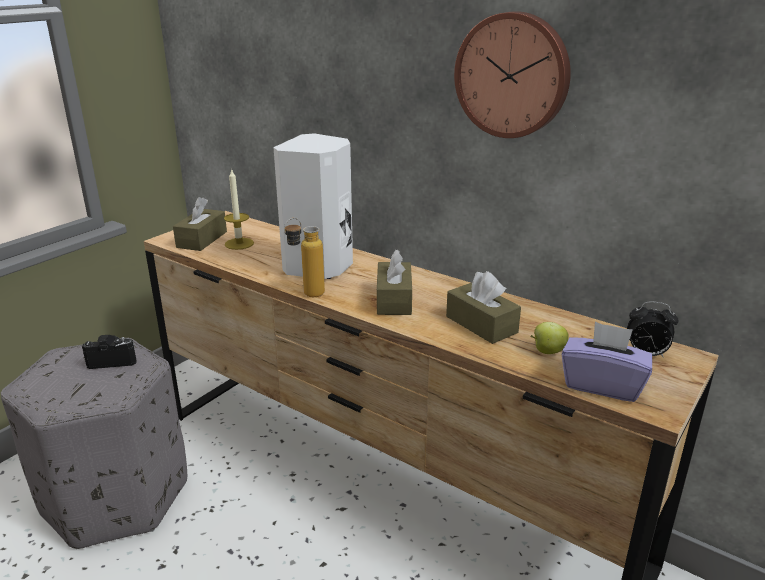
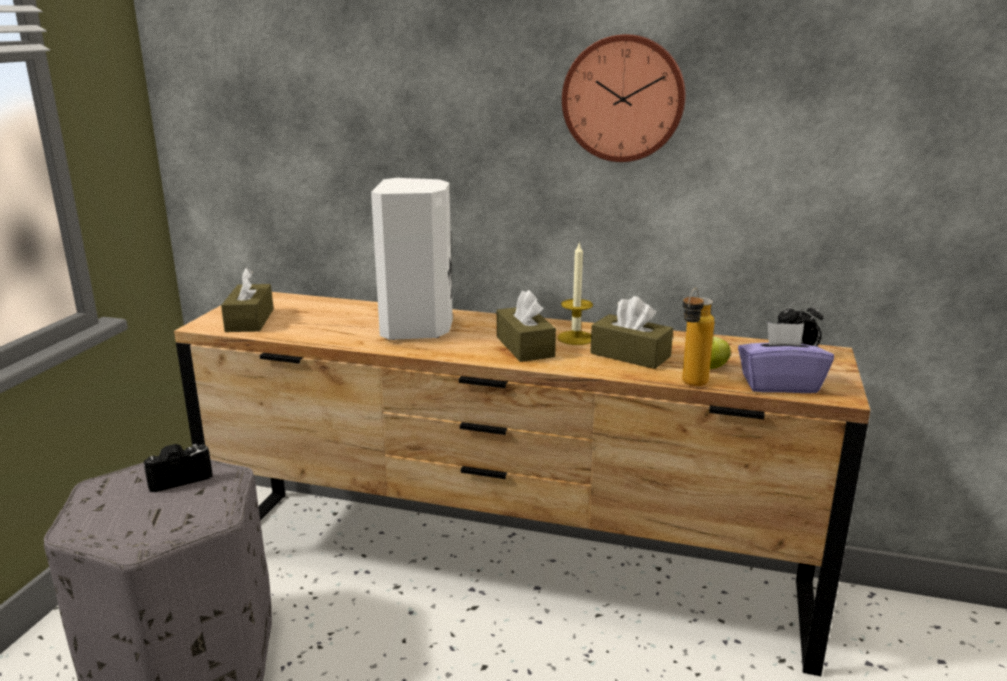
camera: 20 degrees left, 5 degrees down
candle [224,168,254,250] -> candle moved to [557,243,593,345]
bottle [284,218,325,297] -> bottle moved to [682,288,714,386]

